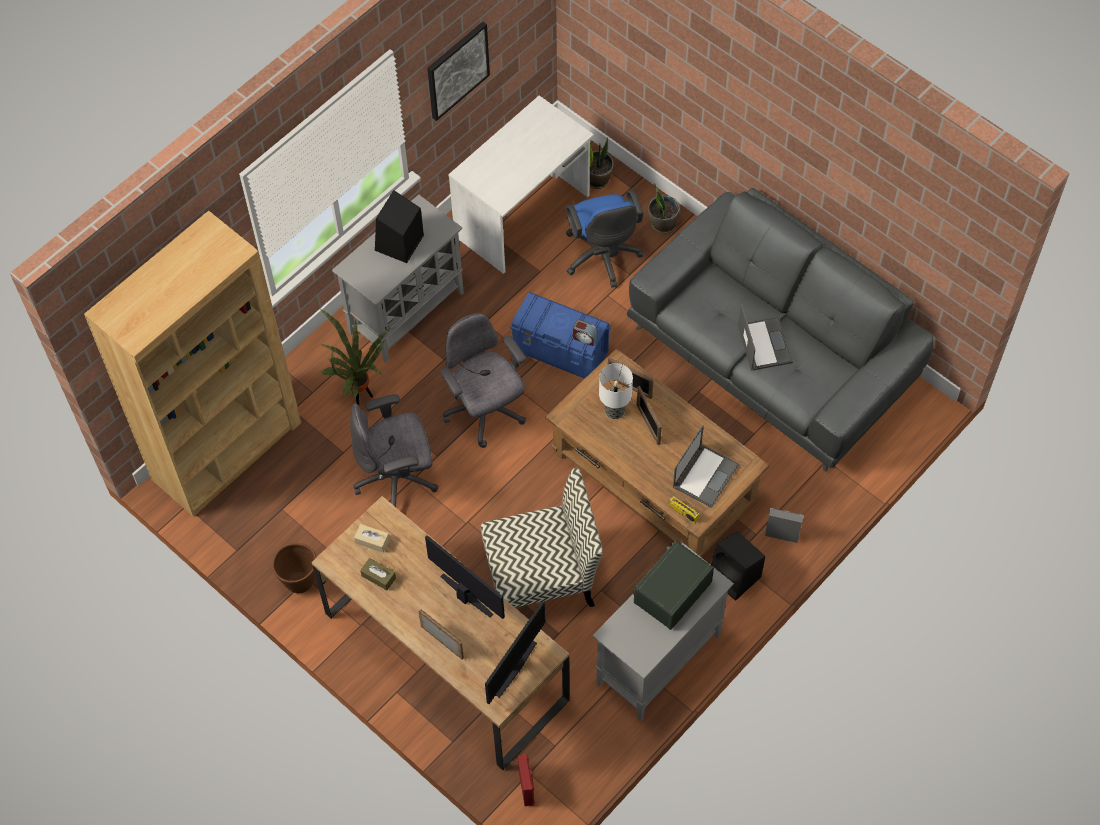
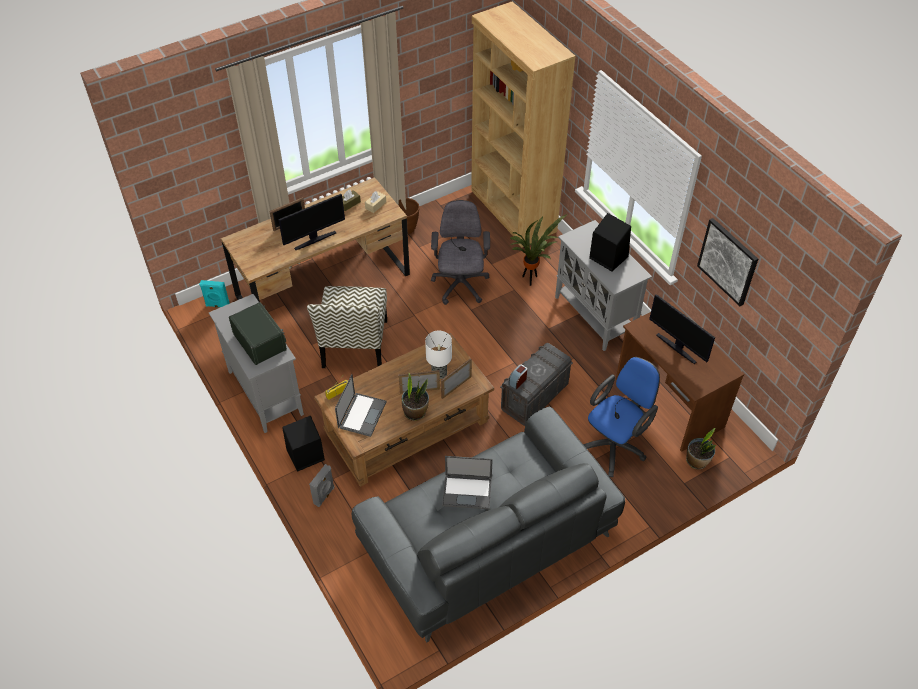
camera: 105 degrees right, 10 degrees down
grey office chair [440,313,526,448] -> none
white desk [448,95,594,274] -> brown desk [616,302,744,452]
monitor [485,601,545,704] -> monitor moved to [649,294,715,364]
blue storage box [510,292,611,378] -> grey storage box [500,343,573,426]
red speaker [518,754,535,806] -> turquoise speaker [199,280,230,307]
blue office chair [566,189,643,288] -> blue office chair turned 135 degrees clockwise [583,357,660,477]
potted plant [648,183,680,233] -> potted plant moved to [402,373,429,421]
laptop [673,425,739,508] -> laptop turned 120 degrees counterclockwise [335,374,387,437]

